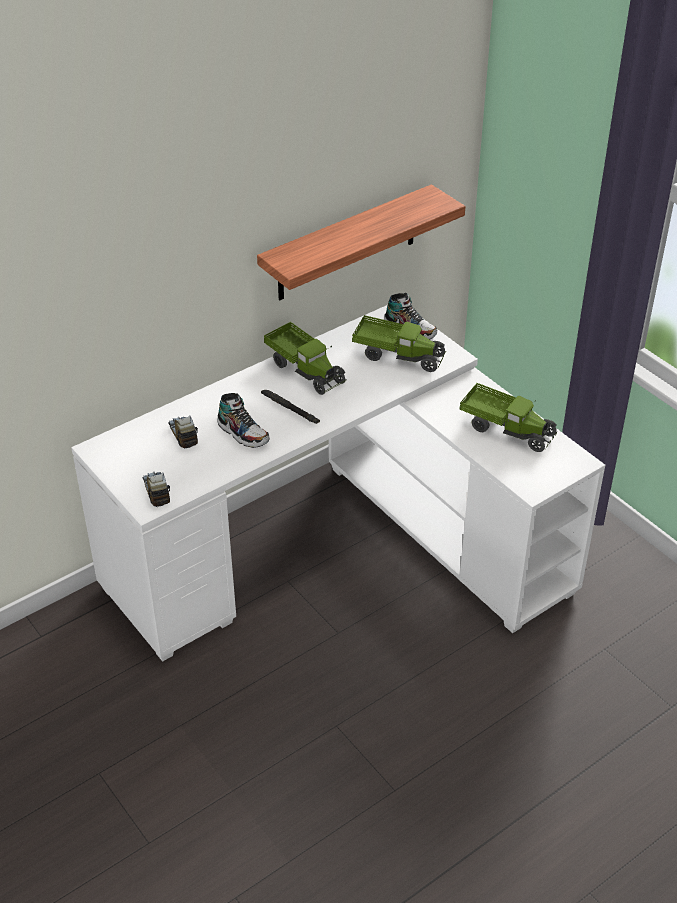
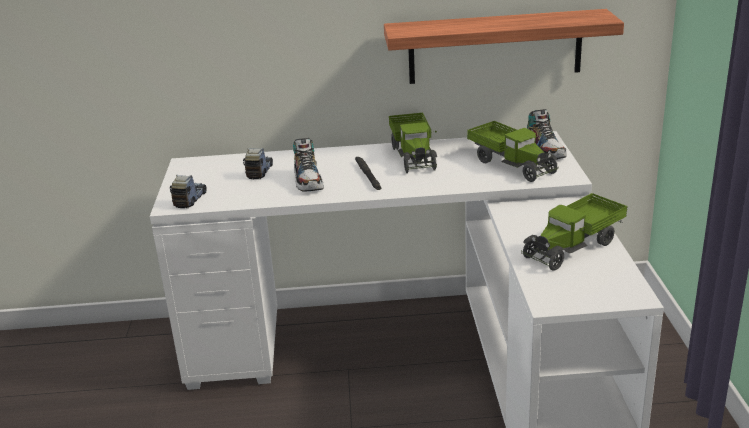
camera: 35 degrees right, 15 degrees down
toy truck [459,383,558,452] -> toy truck turned 75 degrees clockwise [521,193,627,271]

